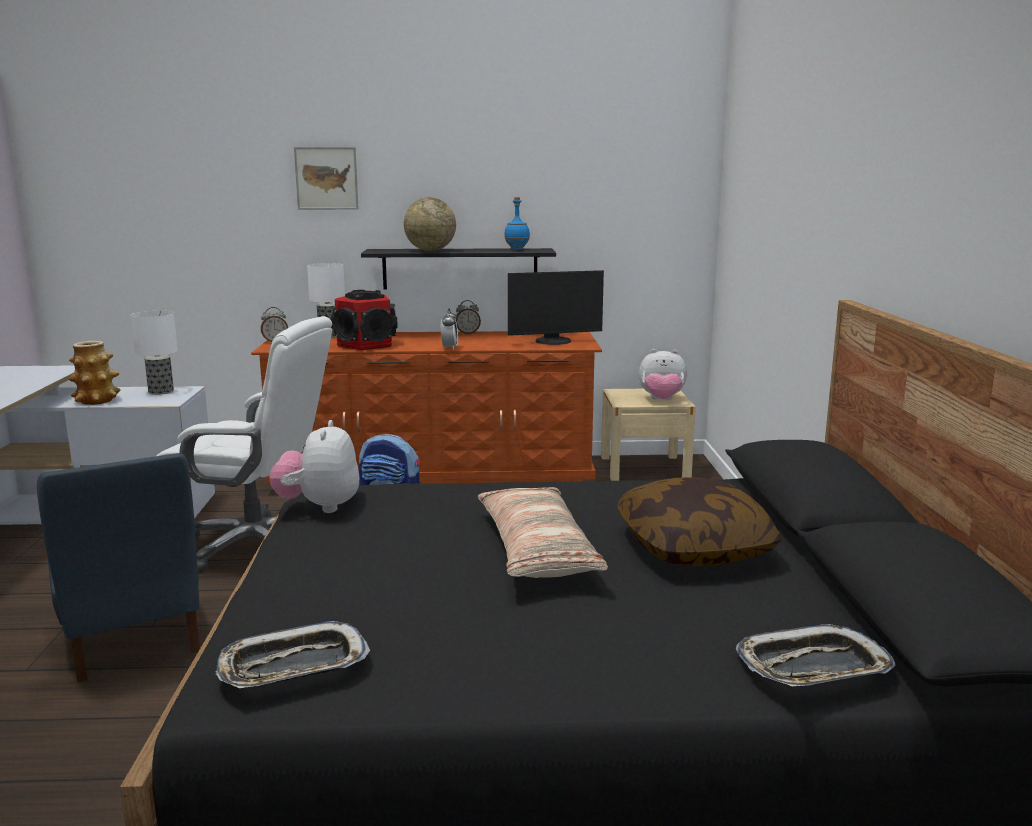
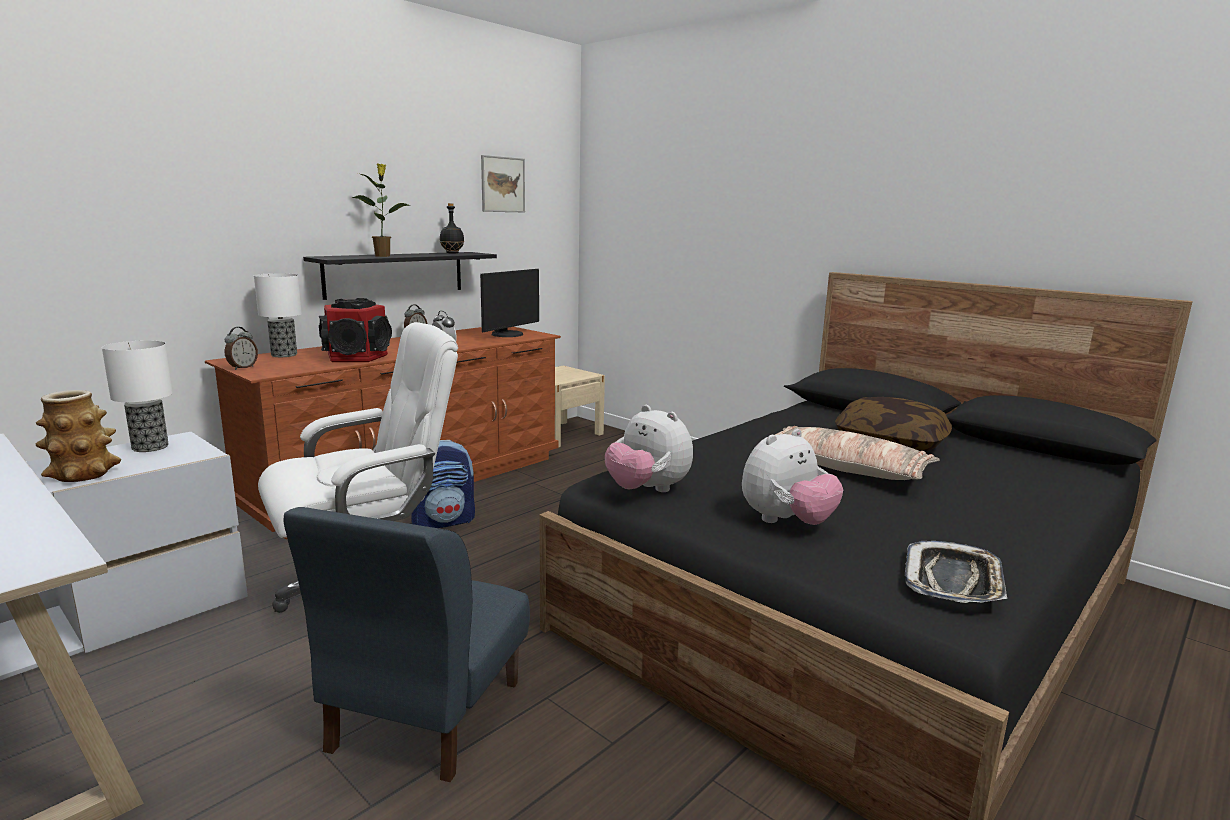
camera: 45 degrees left, 0 degrees up
blue chair [37,453,200,683] -> blue chair turned 90 degrees clockwise [283,507,530,782]
picture [294,147,358,210] -> picture moved to [481,155,525,213]
globe [404,197,456,251] -> potted plant [351,163,410,257]
blue bottle [504,197,530,250] -> black bottle [440,203,464,254]
plush toy [639,349,687,400] -> plush toy moved to [742,429,843,525]
tray [736,624,896,686] -> none

